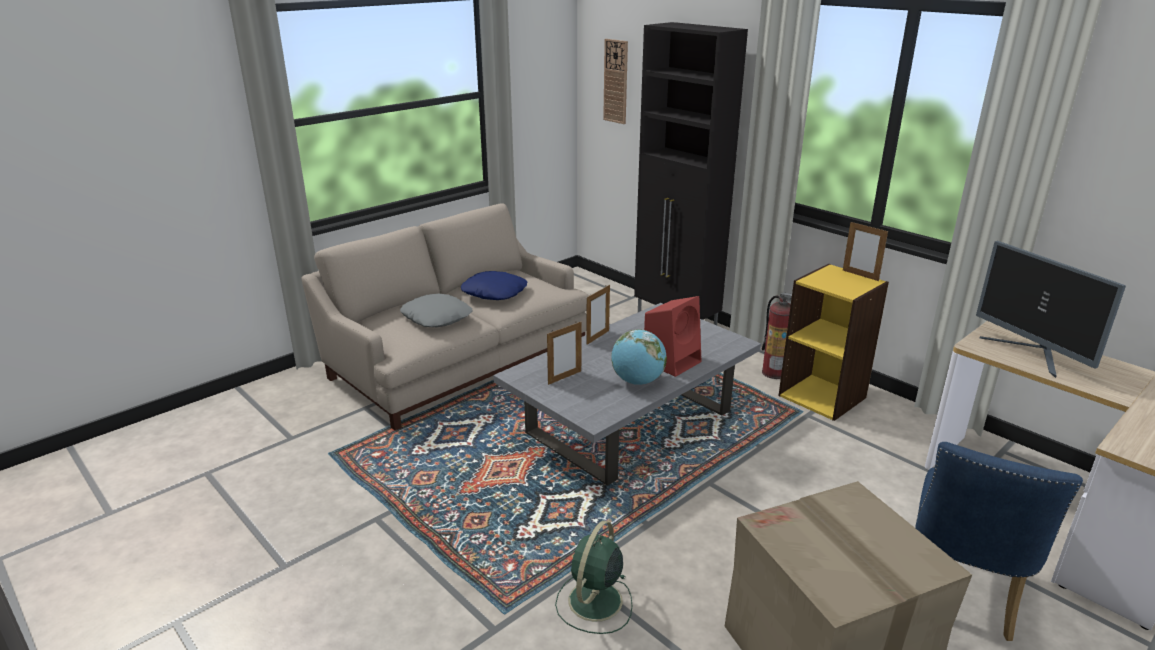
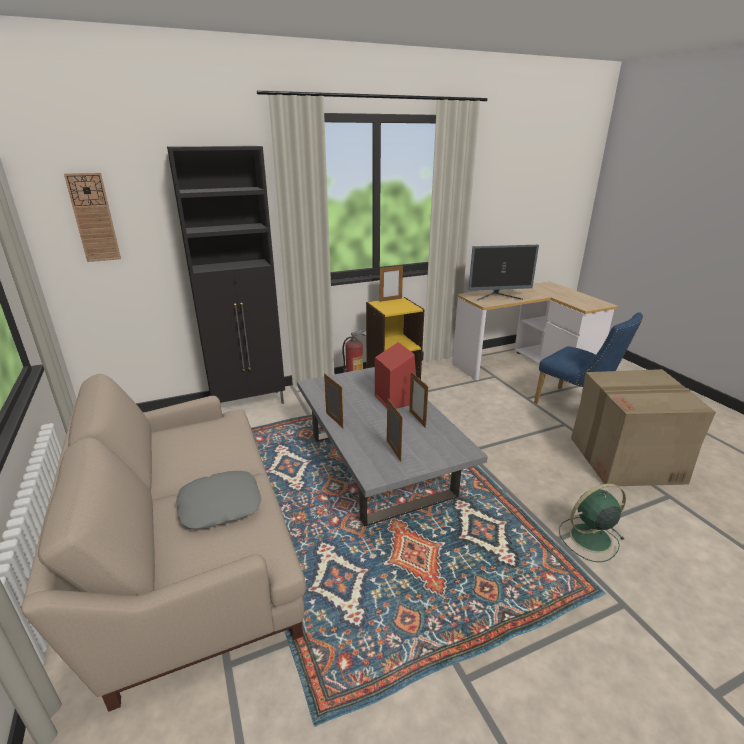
camera: 70 degrees left, 0 degrees up
blue pillow [461,271,528,300] -> none
green fan [555,521,633,634] -> green fan turned 120 degrees clockwise [559,484,626,562]
globe [611,329,667,385] -> picture frame [409,372,428,428]

